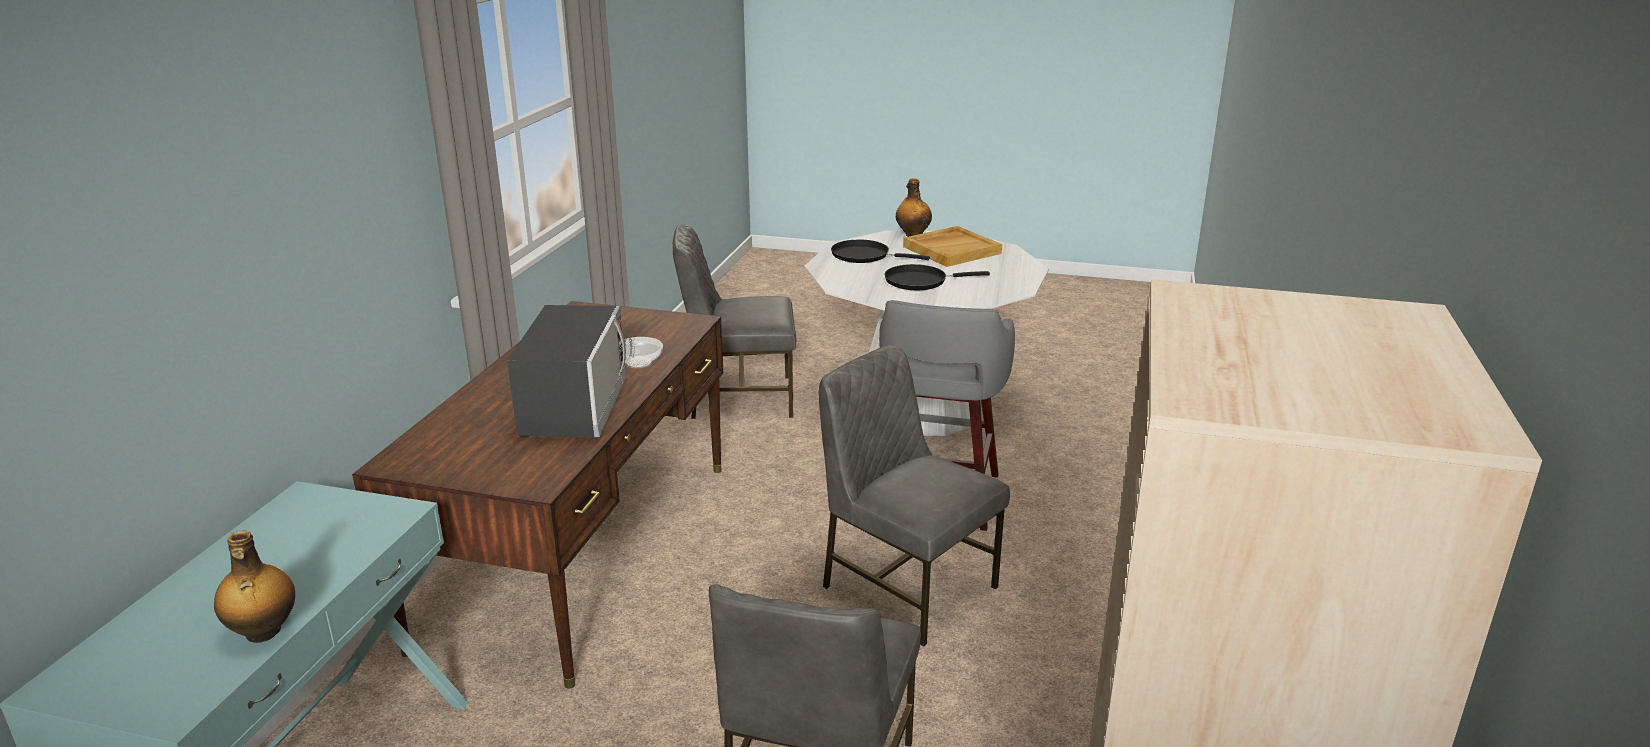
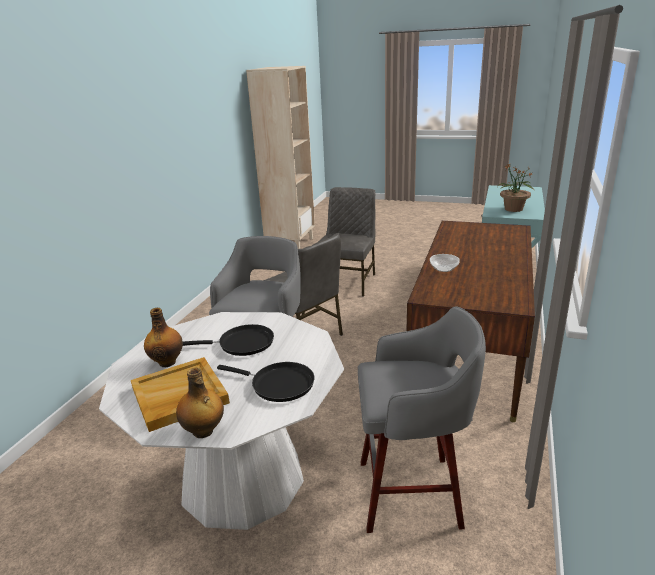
camera: 175 degrees left, 0 degrees up
bottle [214,531,295,643] -> bottle moved to [144,308,183,367]
microwave [507,305,627,437] -> none
grey chair [673,224,796,419] -> grey stool [358,306,486,533]
none -> potted plant [497,163,534,212]

